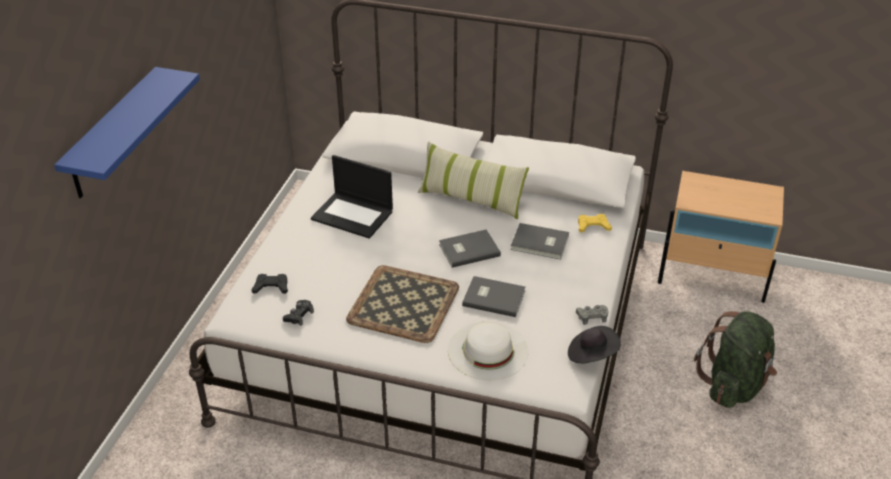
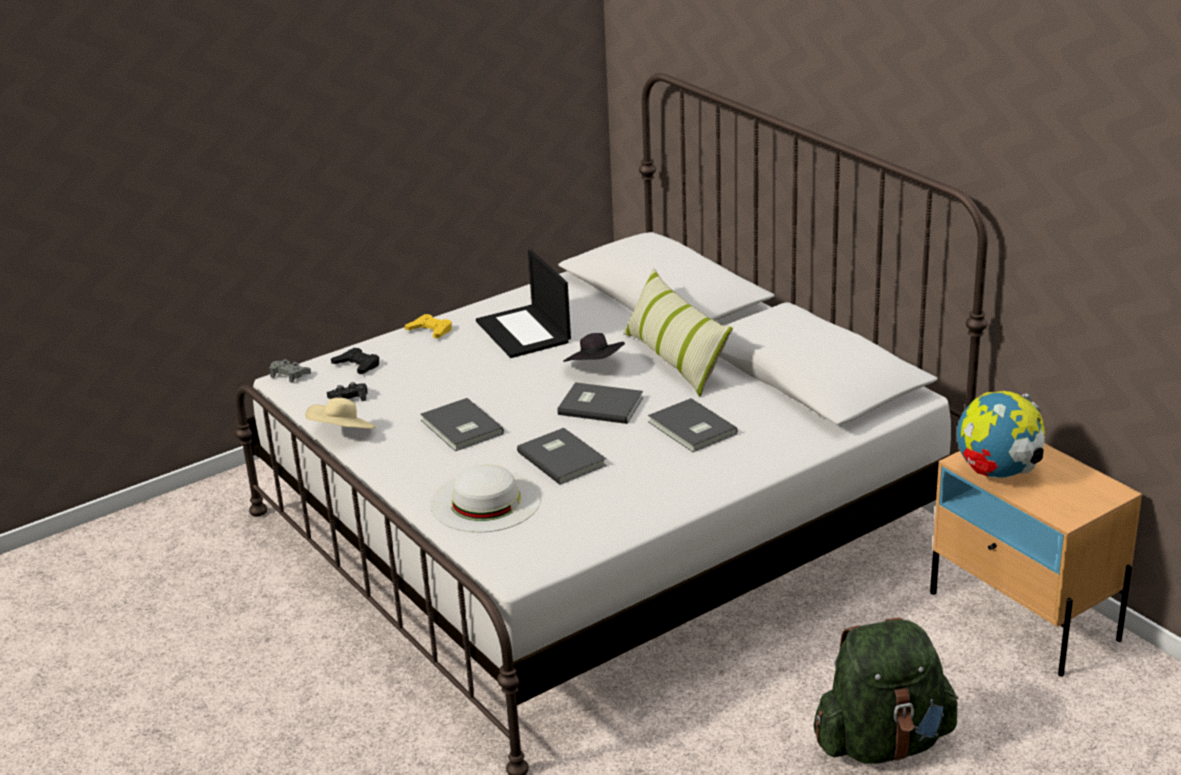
camera: 40 degrees right, 10 degrees down
blue shelf [54,67,200,198] -> none
tray [346,265,459,343] -> grey book [420,398,504,451]
black hat [568,326,621,363] -> black hat moved to [563,333,625,362]
grey game controller [576,305,609,325] -> grey game controller moved to [269,359,311,383]
yellow game controller [578,214,612,232] -> yellow game controller moved to [405,314,452,338]
none -> beige hat [305,398,376,429]
none -> globe [957,391,1045,478]

